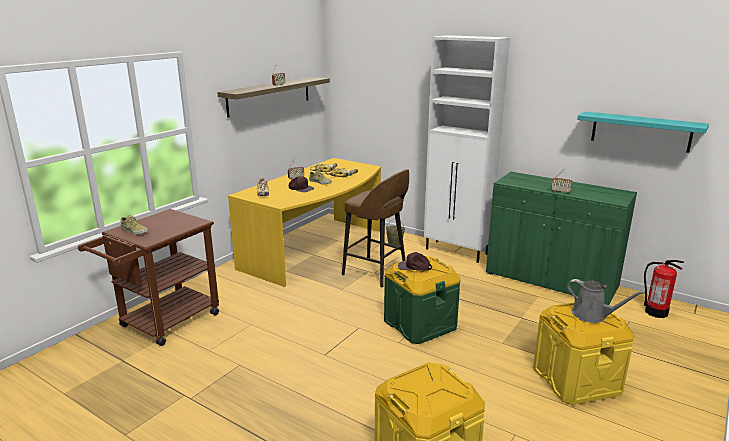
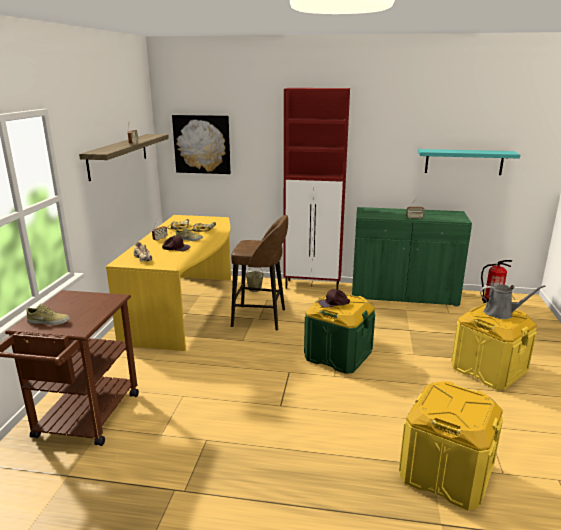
camera: 25 degrees left, 0 degrees up
white cabinet [424,35,510,263] -> red cabinet [283,88,350,290]
none -> picture [172,115,231,174]

